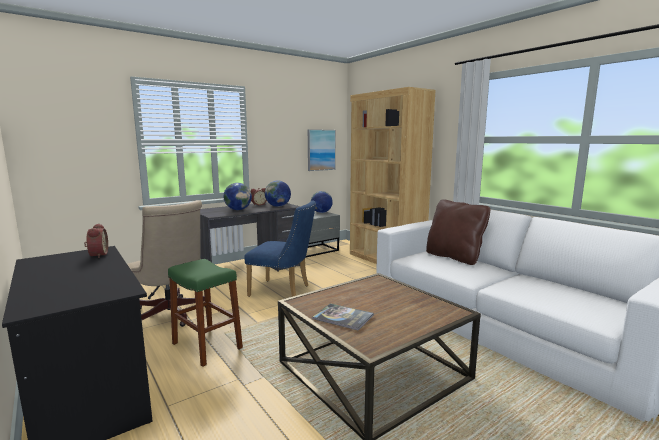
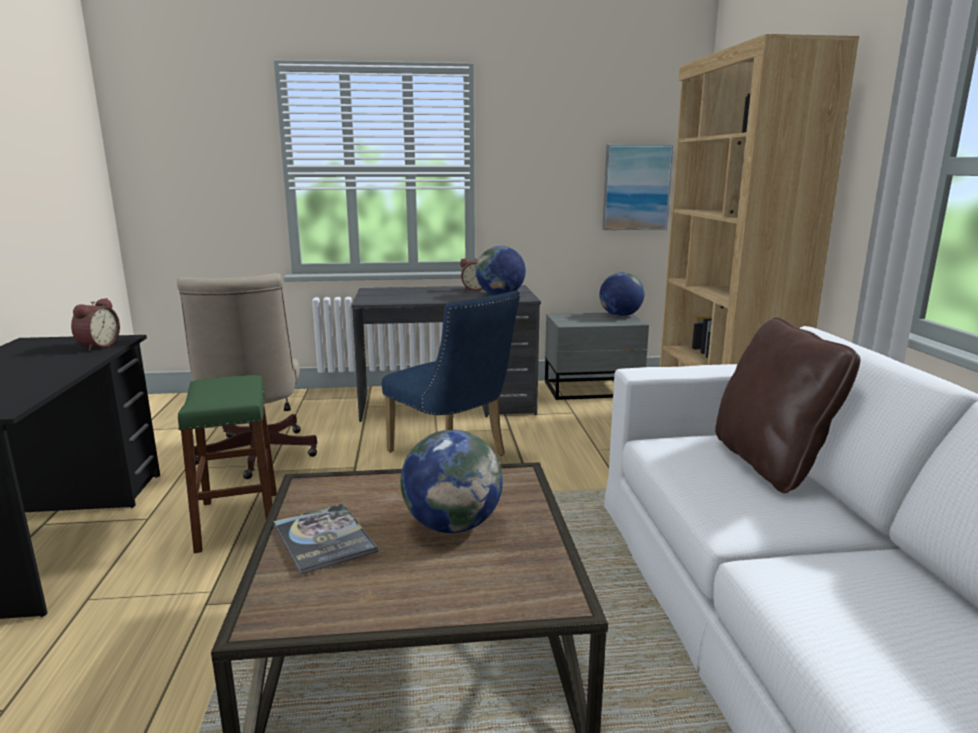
camera: 30 degrees right, 5 degrees up
globe [223,183,252,210] -> globe moved to [401,430,503,533]

